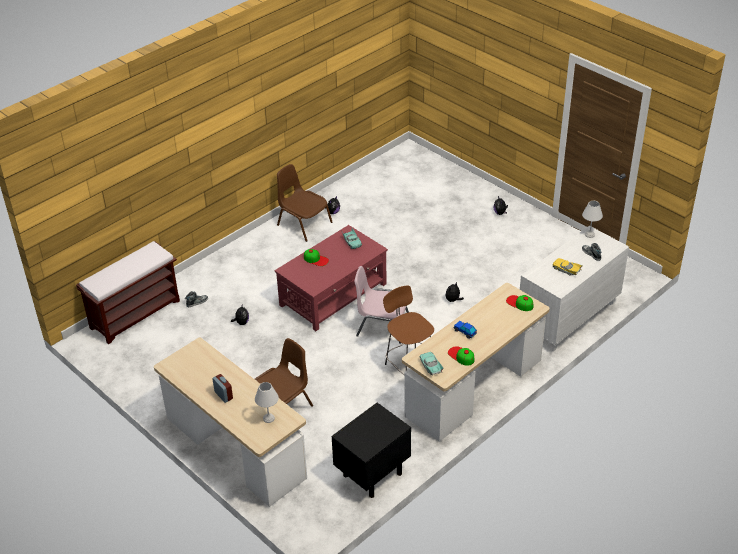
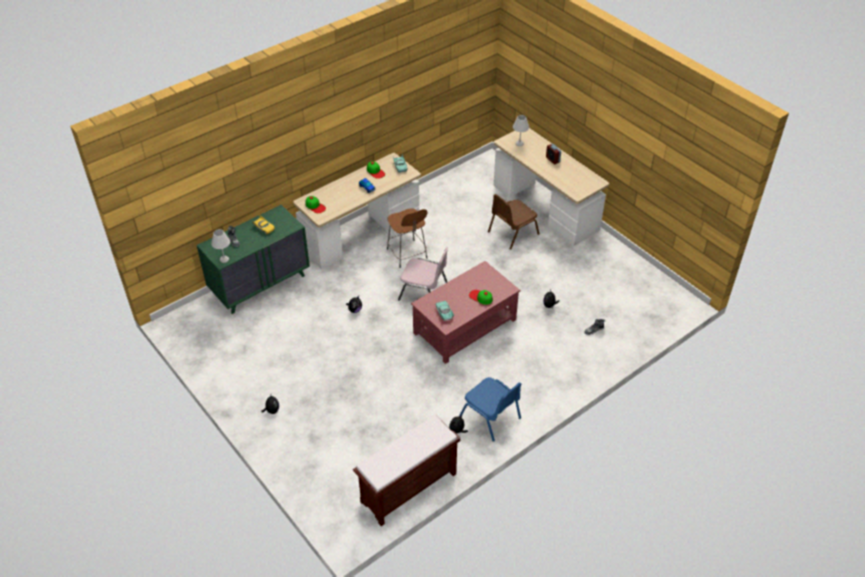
camera: 175 degrees left, 5 degrees up
brown bench [76,241,180,344] -> brown bench moved to [353,415,461,526]
brown chair [277,164,333,242] -> blue chair [459,377,521,442]
black nightstand [332,403,411,498] -> none
white dresser [520,226,629,351] -> green dresser [197,205,310,314]

